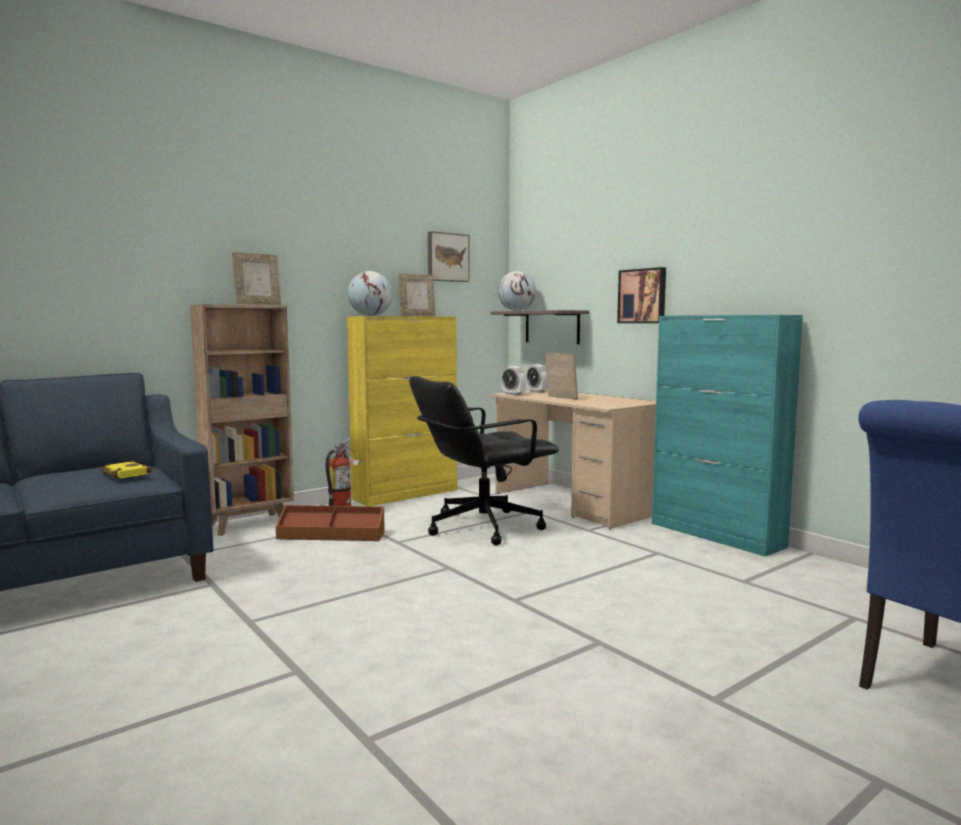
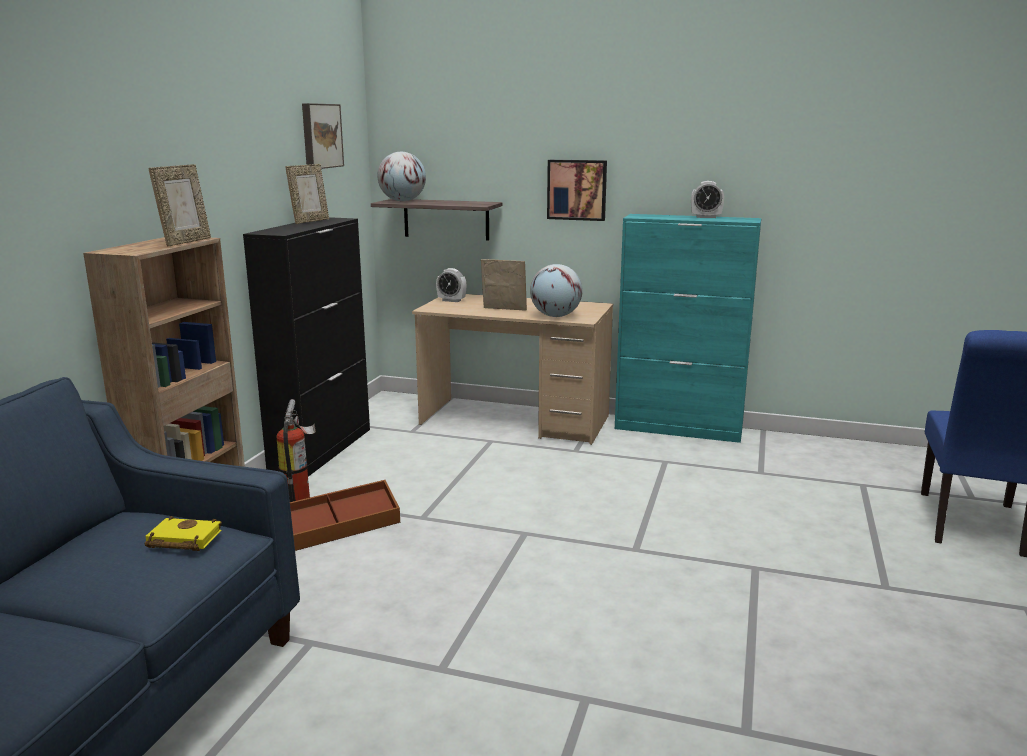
camera: 35 degrees left, 10 degrees up
yellow cabinet [347,316,457,506] -> black cabinet [243,217,370,477]
globe [348,271,392,316] -> globe moved to [530,264,583,317]
black office chair [409,376,559,545] -> none
alarm clock [501,366,526,395] -> alarm clock moved to [691,181,724,218]

